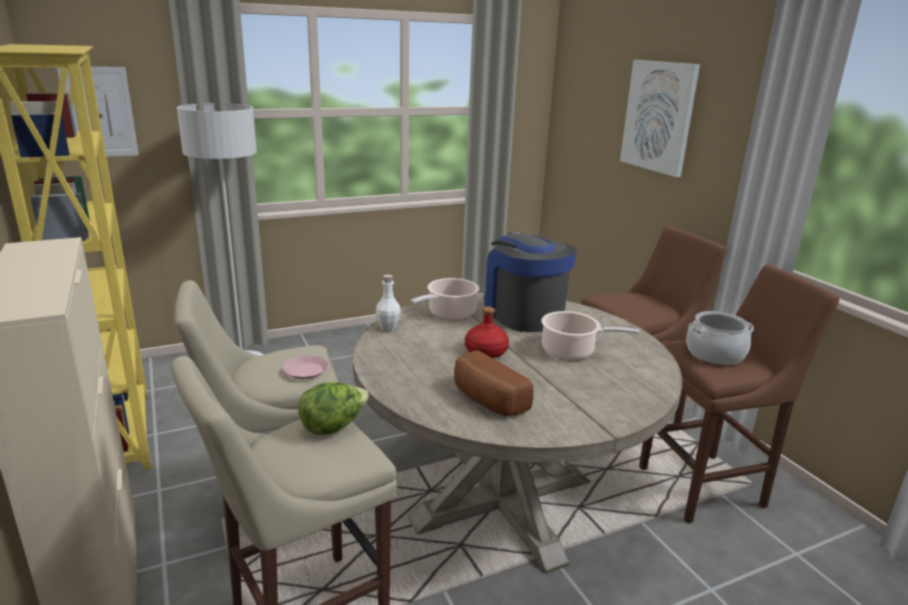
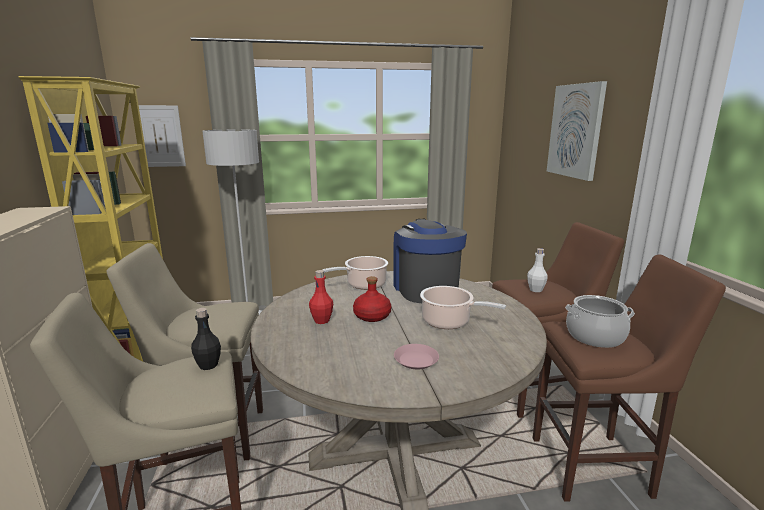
camera: 15 degrees right, 5 degrees down
pink plate [283,356,328,379] -> pink plate moved to [394,344,439,369]
lettuce [298,382,369,435] -> black bottle [191,308,221,370]
white bottle [376,274,401,331] -> white bottle moved to [527,248,548,292]
bread [454,350,534,416] -> none
none -> red bottle [309,270,333,324]

